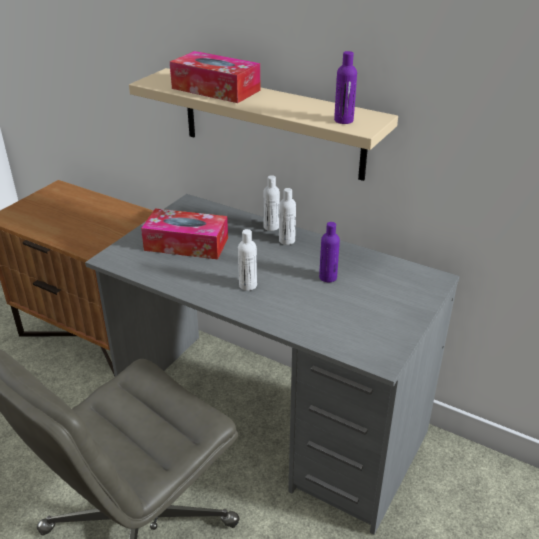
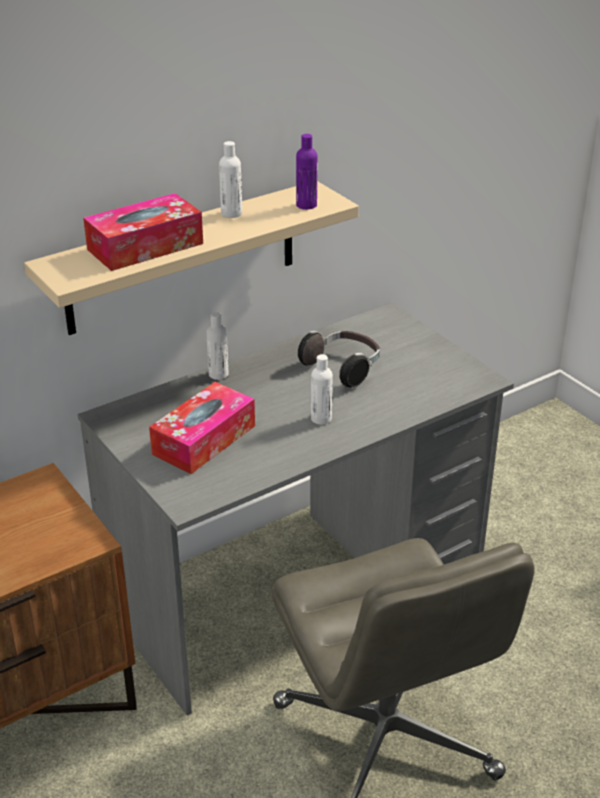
camera: 65 degrees left, 0 degrees up
white bottle [279,188,296,245] -> white bottle moved to [219,141,242,218]
purple bottle [319,222,340,282] -> headphones [298,330,380,388]

